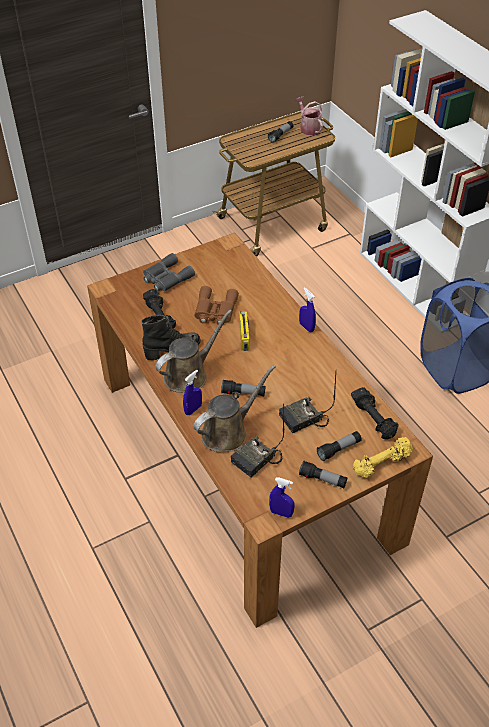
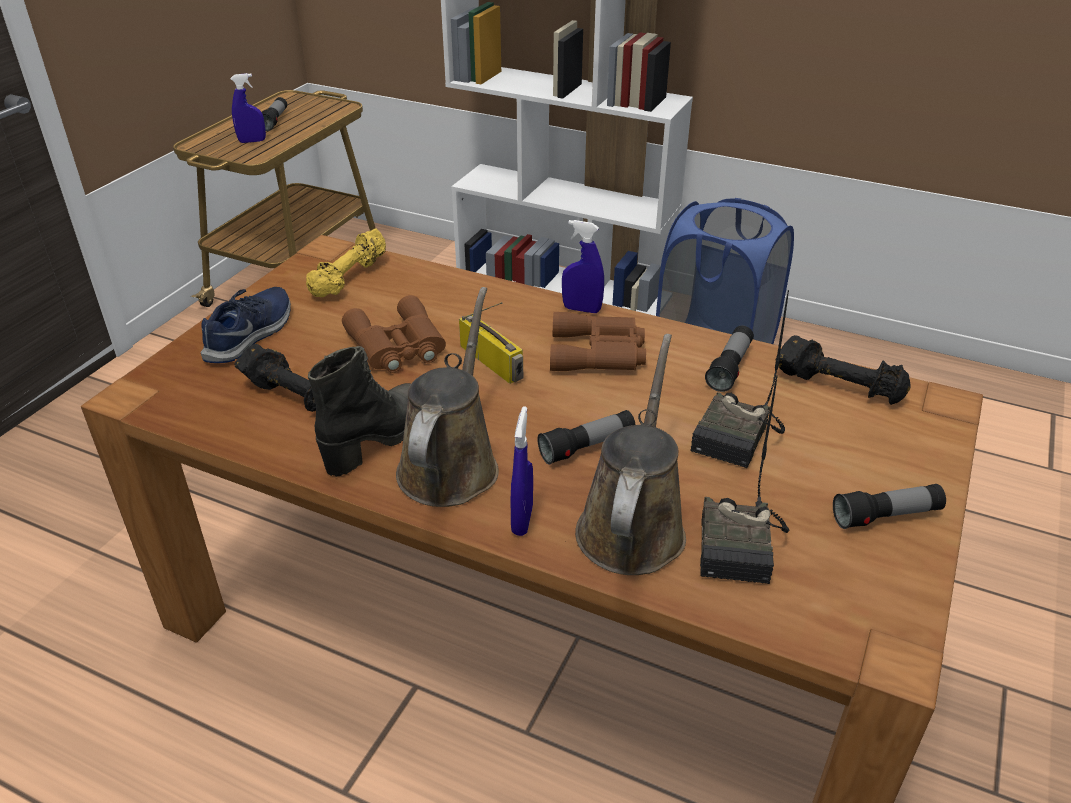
camera: 35 degrees left, 10 degrees down
grey binoculars [143,253,195,291] -> blue shoe [201,287,291,363]
blue spray bottle [269,477,295,518] -> blue spray bottle moved to [231,73,266,143]
watering can [295,97,323,135] -> none
flashlight [317,431,362,461] -> flashlight moved to [705,326,754,392]
yellow dumbbell [353,437,413,478] -> yellow dumbbell moved to [306,228,386,297]
none -> brown binoculars [550,312,646,371]

